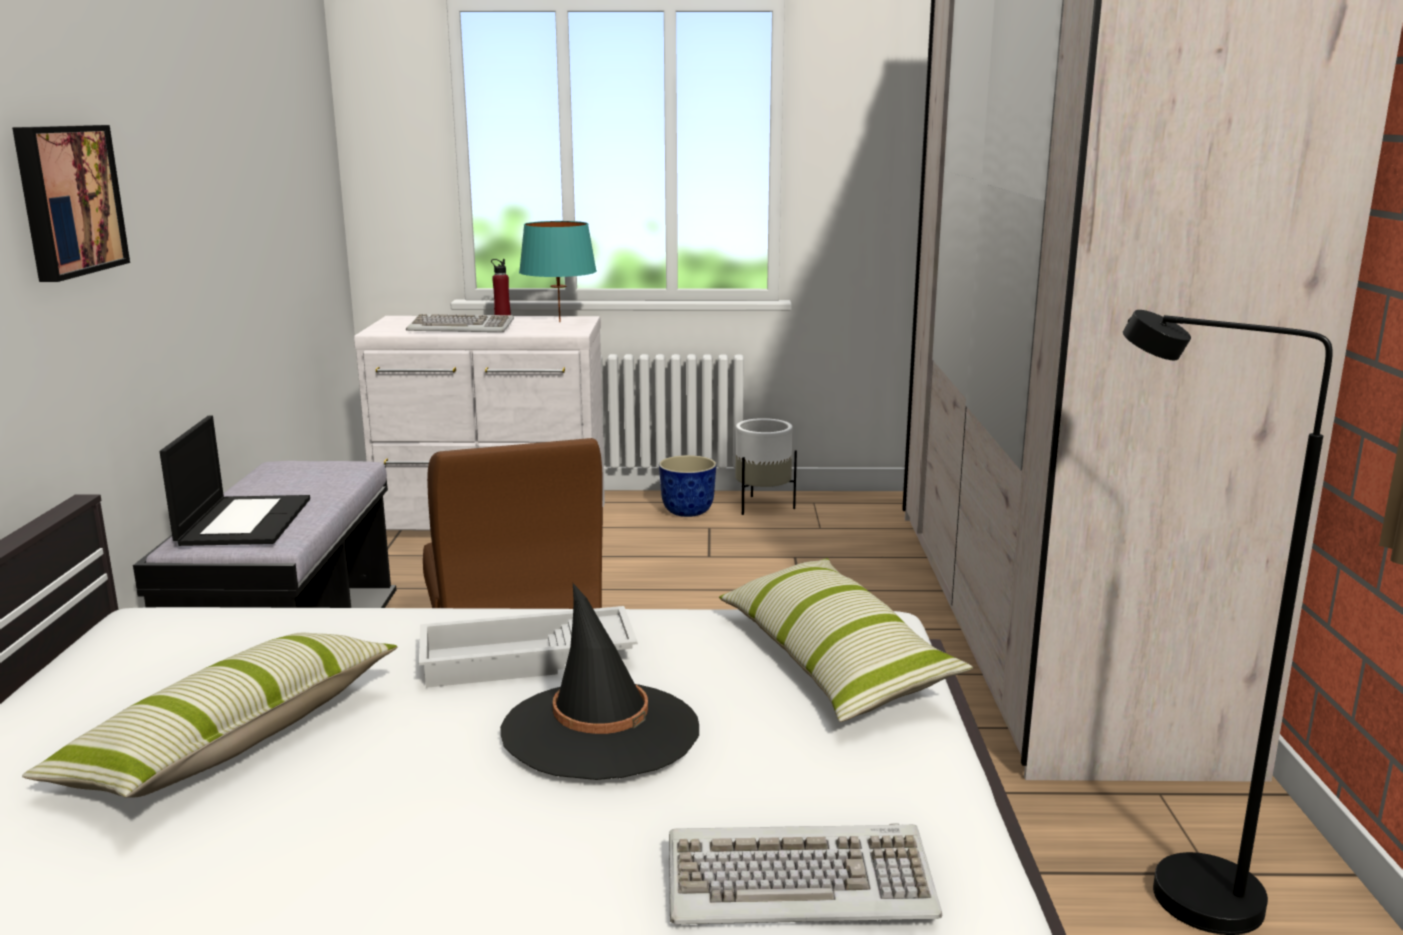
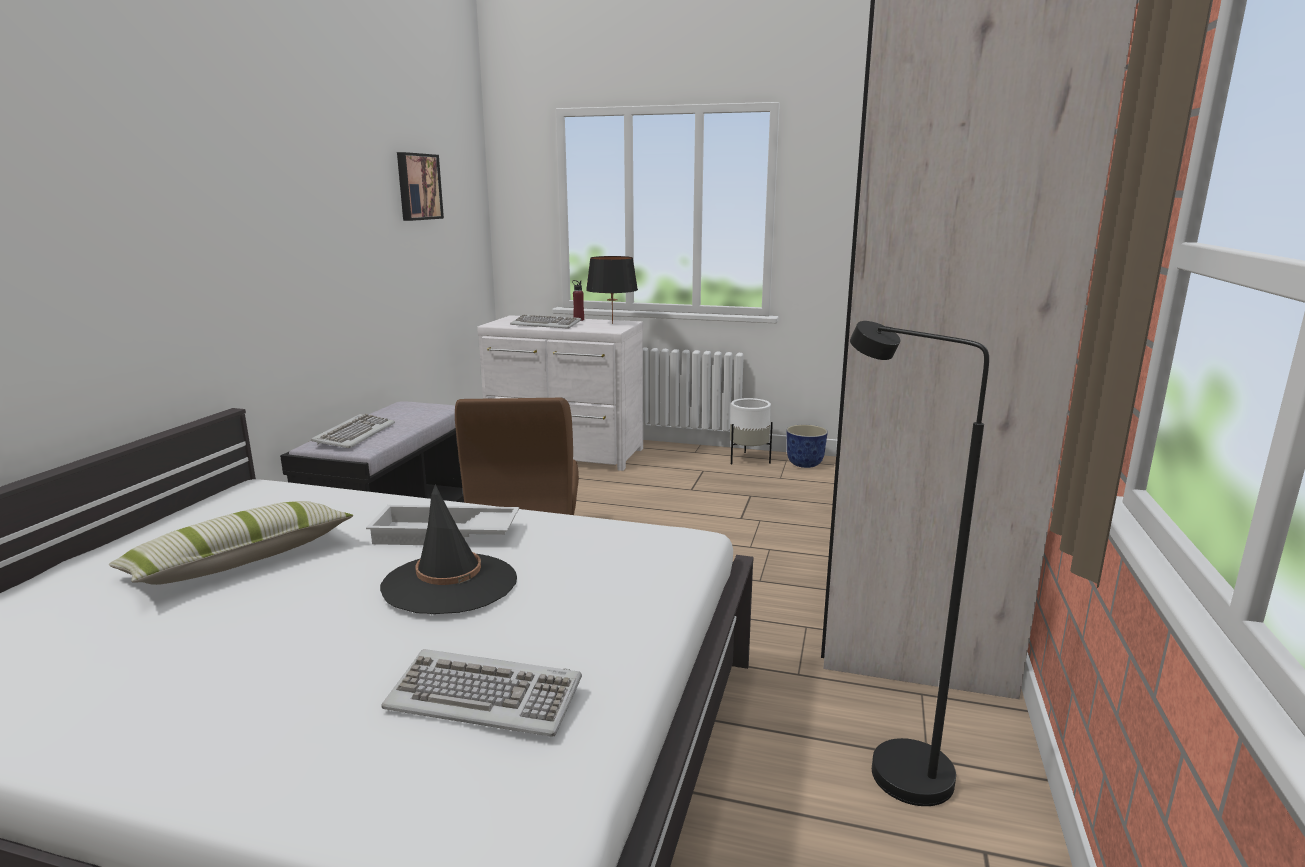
camera: 15 degrees right, 0 degrees up
picture [12,125,130,282] -> picture moved to [397,152,444,221]
laptop [160,415,310,546] -> keyboard [311,414,395,448]
turquoise table lamp [519,221,597,322] -> black table lamp [586,256,638,324]
planter [659,455,716,517] -> planter moved to [786,425,828,468]
pillow [719,558,973,722] -> none

